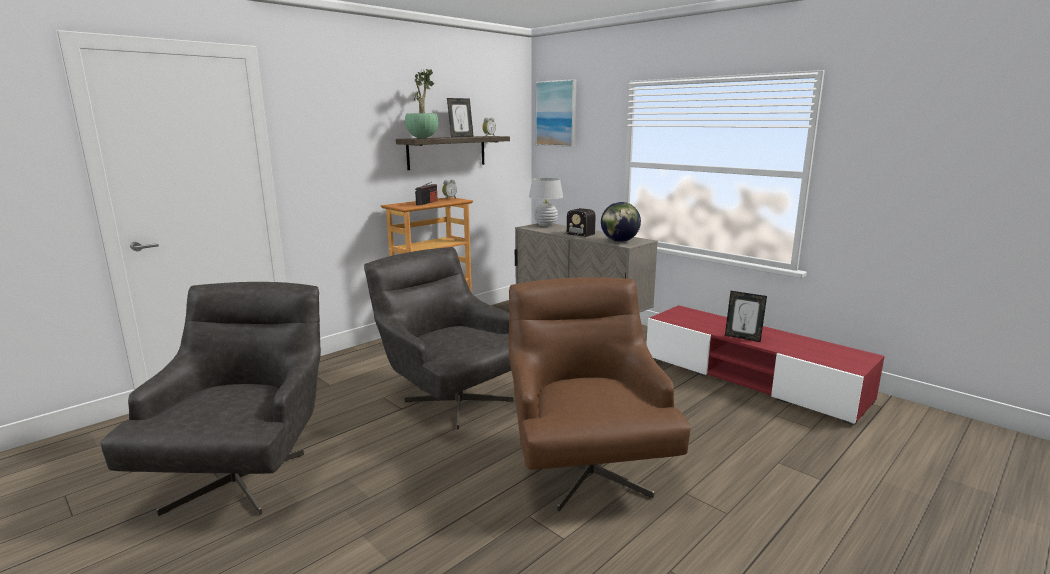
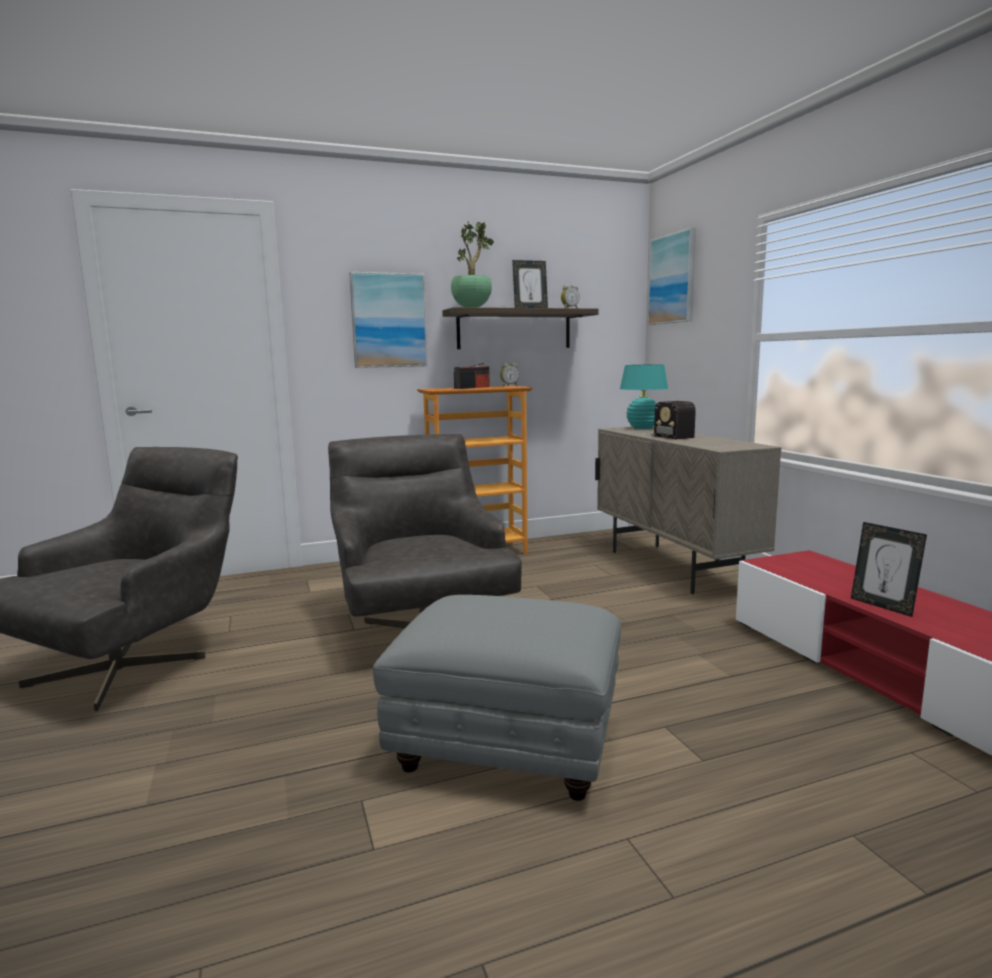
camera: 25 degrees right, 5 degrees down
brown armchair [509,277,691,511] -> grey ottoman [373,595,621,801]
white table lamp [529,178,563,226] -> turquoise table lamp [620,364,668,429]
globe [601,202,641,242] -> none
none -> picture [349,272,428,368]

